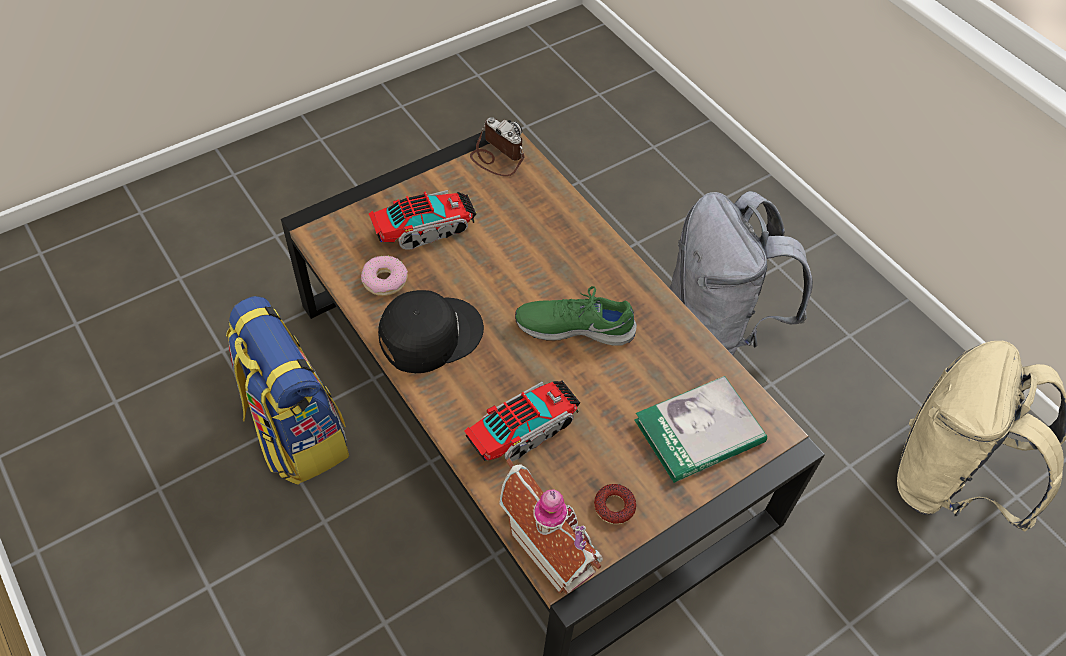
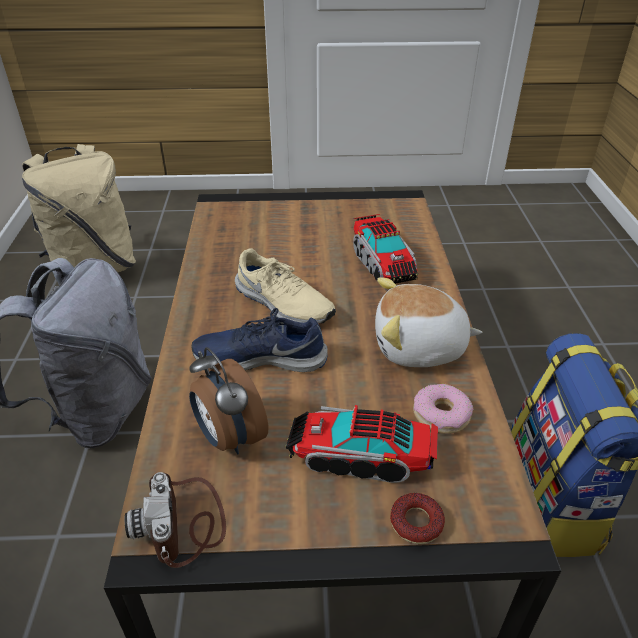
camera: 145 degrees left, 15 degrees down
black cap [378,290,484,373] -> plush toy [375,277,482,367]
toy truck [464,380,580,461] -> toy truck turned 105 degrees counterclockwise [353,214,418,284]
toy house [499,458,602,594] -> none
green shoe [515,286,637,346] -> beige shoe [235,248,336,324]
donut [594,484,636,524] -> donut moved to [390,493,445,544]
book [634,376,767,483] -> none
none -> alarm clock [189,347,268,455]
none -> blue shoe [191,308,328,372]

